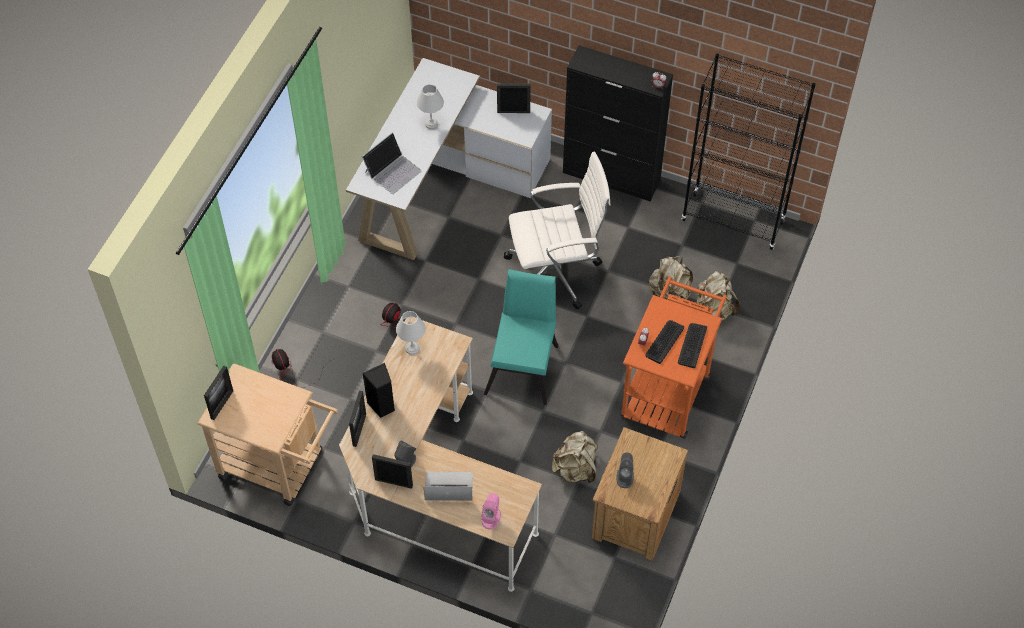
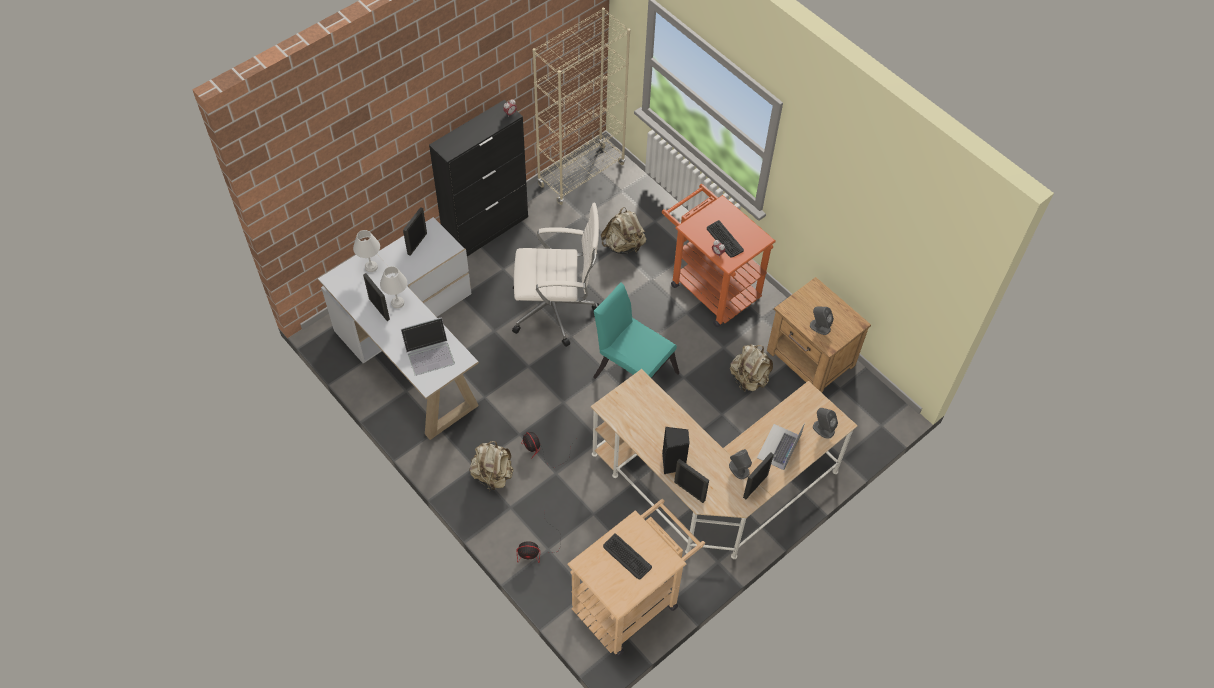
camera: 65 degrees left, 0 degrees up
picture frame [204,366,233,420] -> picture frame moved to [363,273,390,321]
laptop [362,132,422,194] -> laptop turned 90 degrees clockwise [401,317,455,376]
white table lamp [396,311,426,355] -> white table lamp moved to [353,230,380,272]
pink speaker [481,493,501,530] -> grey speaker [813,408,838,439]
white office chair [504,152,611,309] -> white office chair turned 75 degrees clockwise [512,203,599,347]
keyboard [678,323,707,368] -> keyboard moved to [603,533,652,579]
black bookcase [681,53,816,250] -> beige bookcase [533,8,630,205]
beige backpack [696,271,740,320] -> beige backpack moved to [469,441,514,490]

